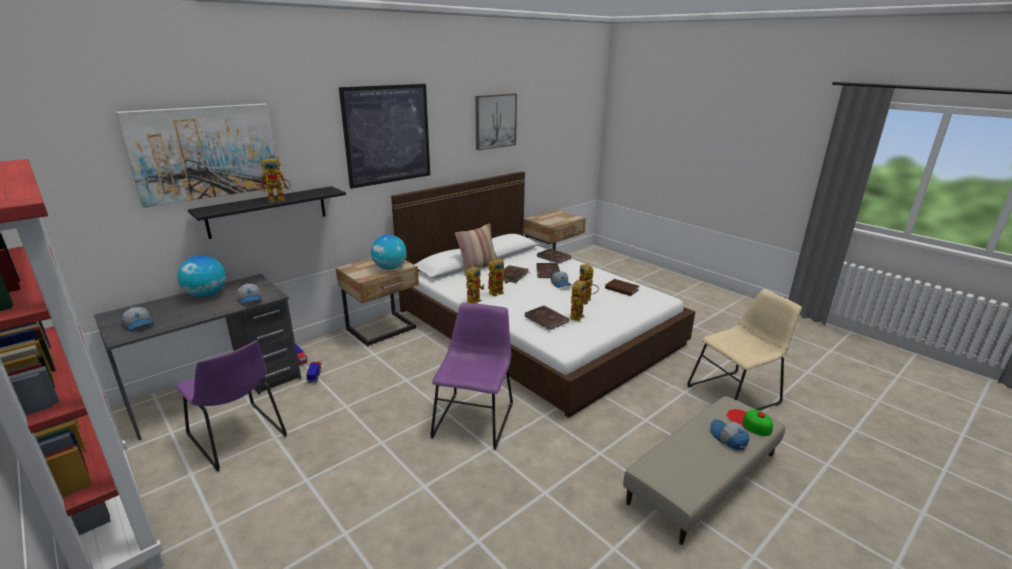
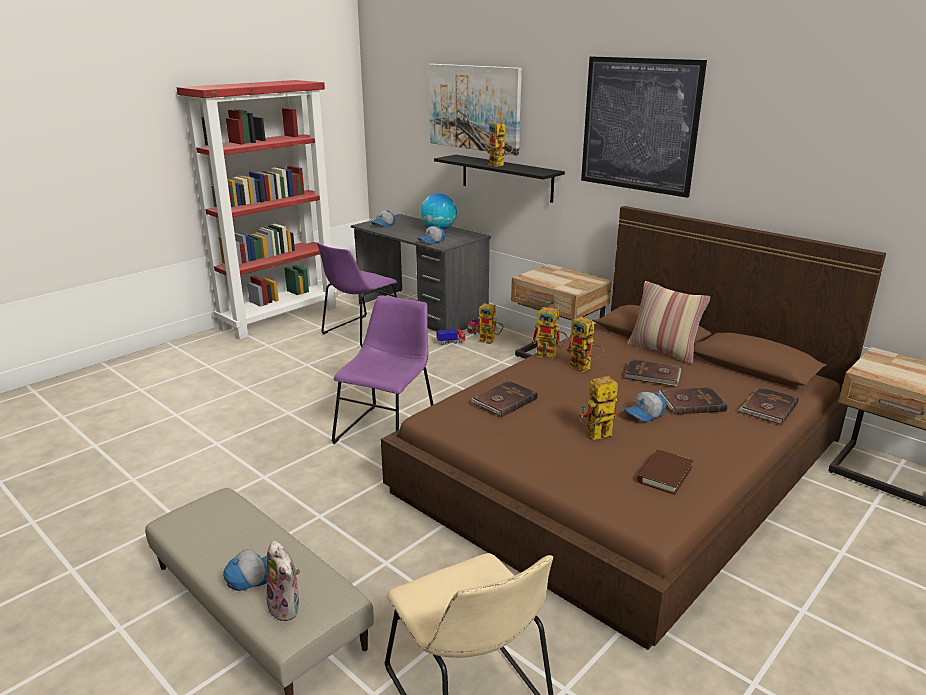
camera: 85 degrees right, 0 degrees up
globe [371,235,407,270] -> none
white bed [391,171,695,418] -> brown bed [381,206,886,650]
purple chair [430,303,513,450] -> purple chair turned 75 degrees counterclockwise [331,295,434,444]
picture [475,94,517,150] -> none
toy robot [570,278,589,321] -> toy robot moved to [475,303,503,344]
cap [727,409,773,436] -> plush toy [266,541,300,621]

